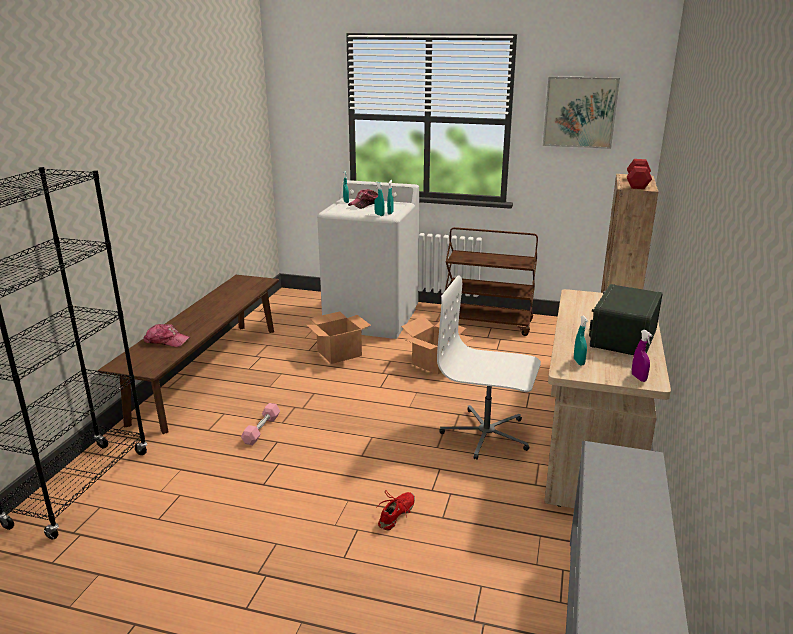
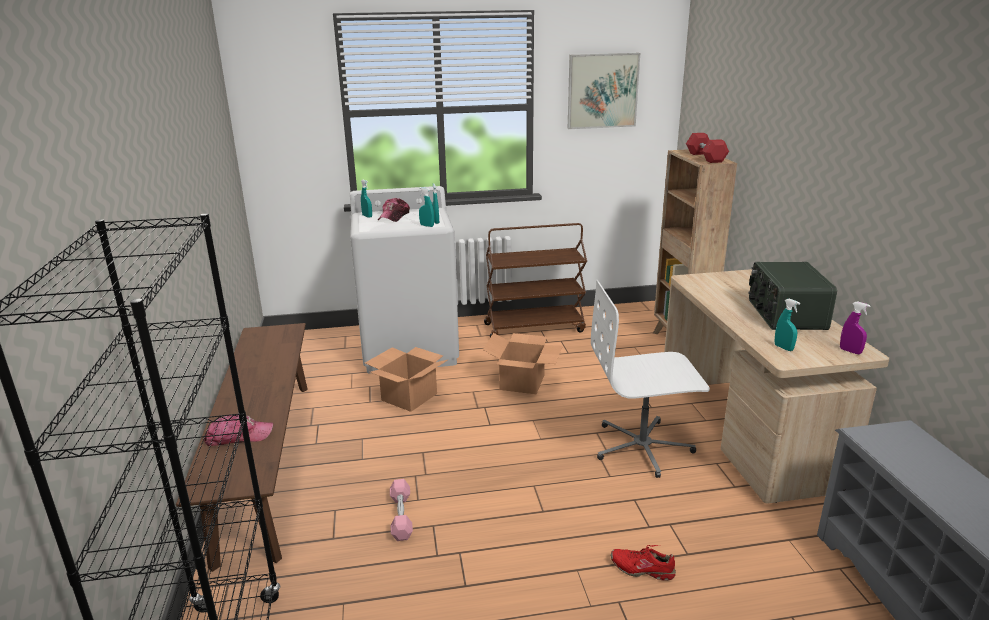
camera: 25 degrees left, 0 degrees up
red shoe [376,490,415,531] -> red shoe turned 75 degrees counterclockwise [611,545,676,581]

